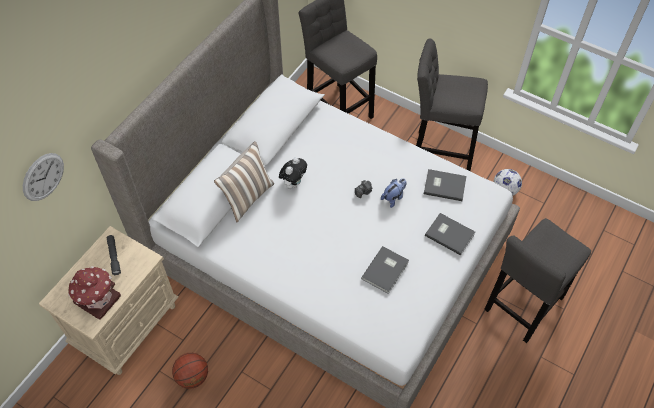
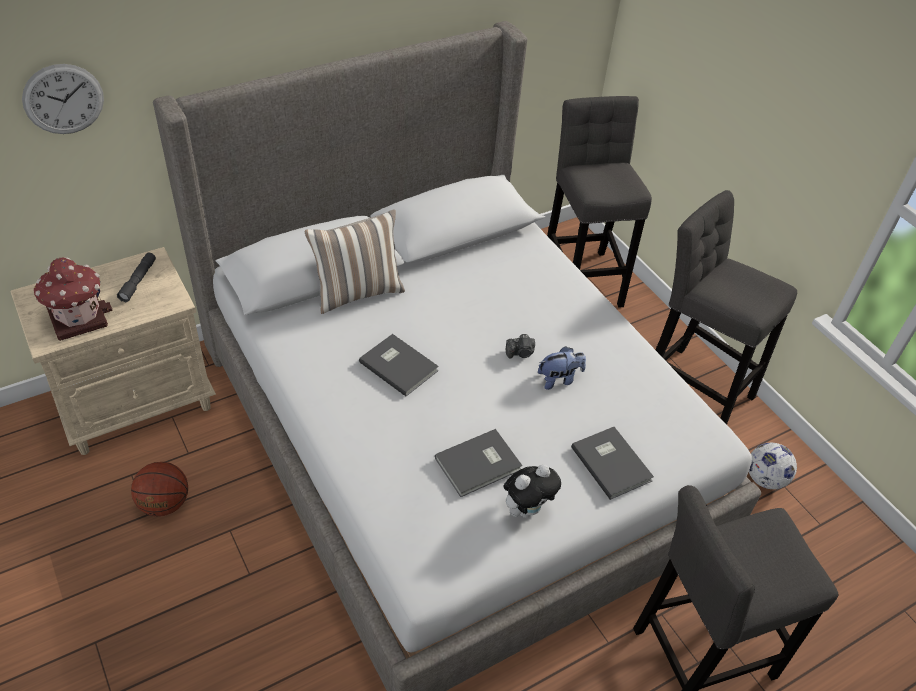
camera: 25 degrees right, 10 degrees down
plush toy [279,157,307,189] -> plush toy moved to [503,464,561,518]
grey book [424,169,467,201] -> grey book moved to [359,334,439,396]

